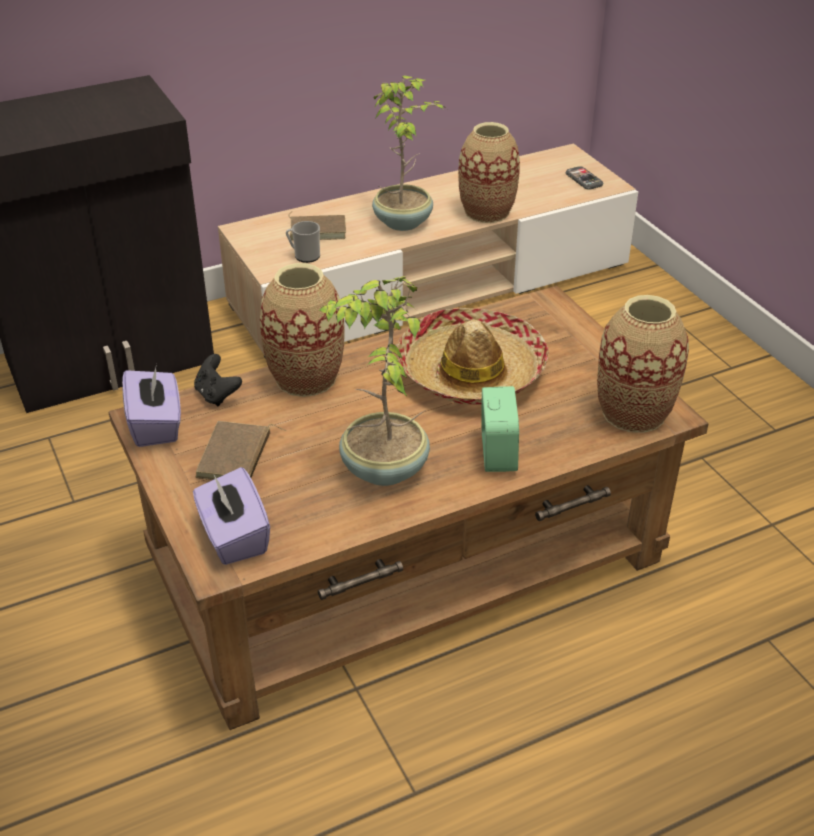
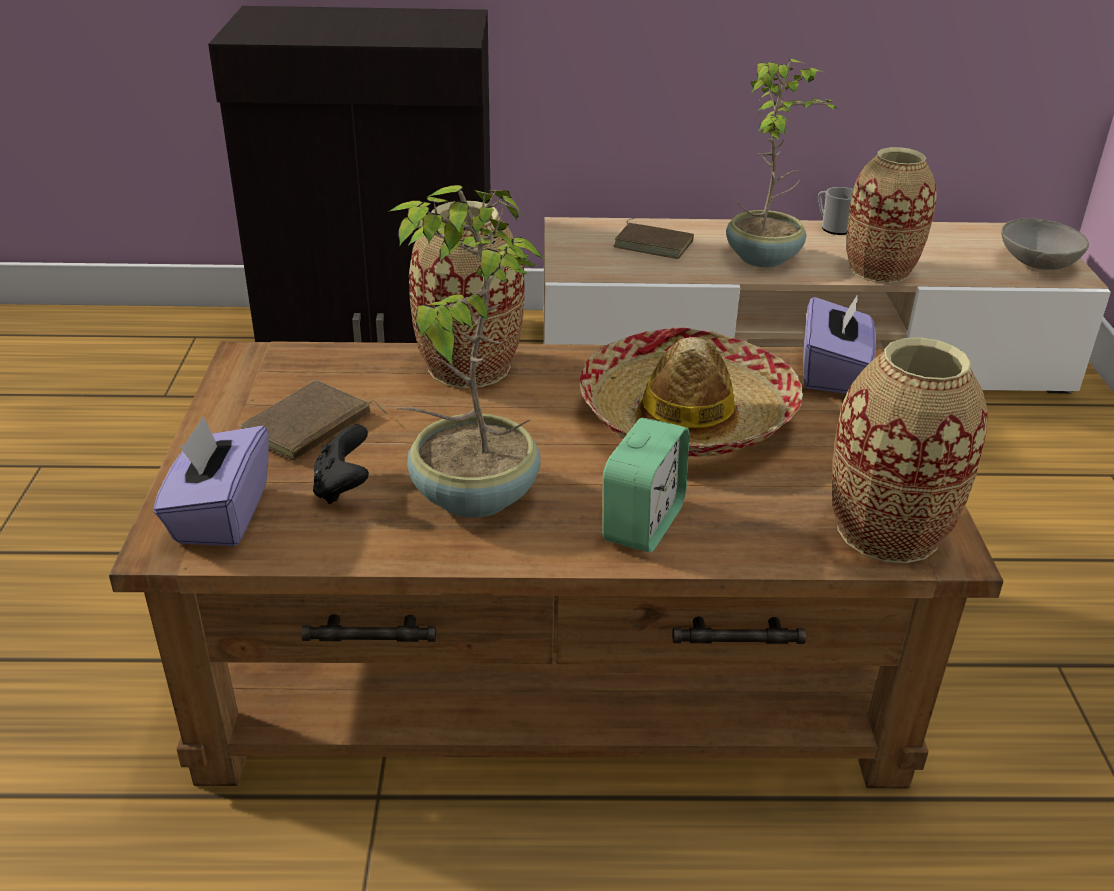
camera: 25 degrees right, 5 degrees down
purple tissue box [122,364,181,447] -> purple tissue box moved to [803,293,876,394]
black game controller [194,354,242,406] -> black game controller moved to [313,425,369,504]
mug [286,221,320,263] -> mug moved to [818,187,853,235]
phone [565,166,603,190] -> grey bowl [1001,218,1089,270]

